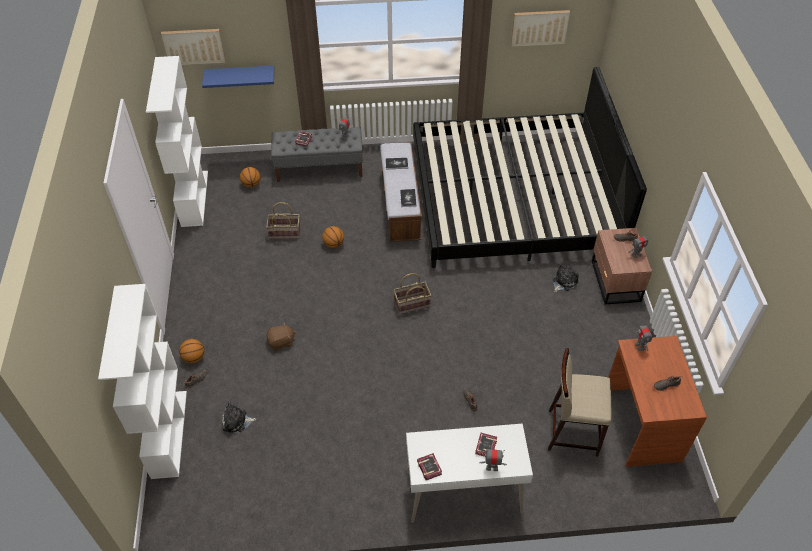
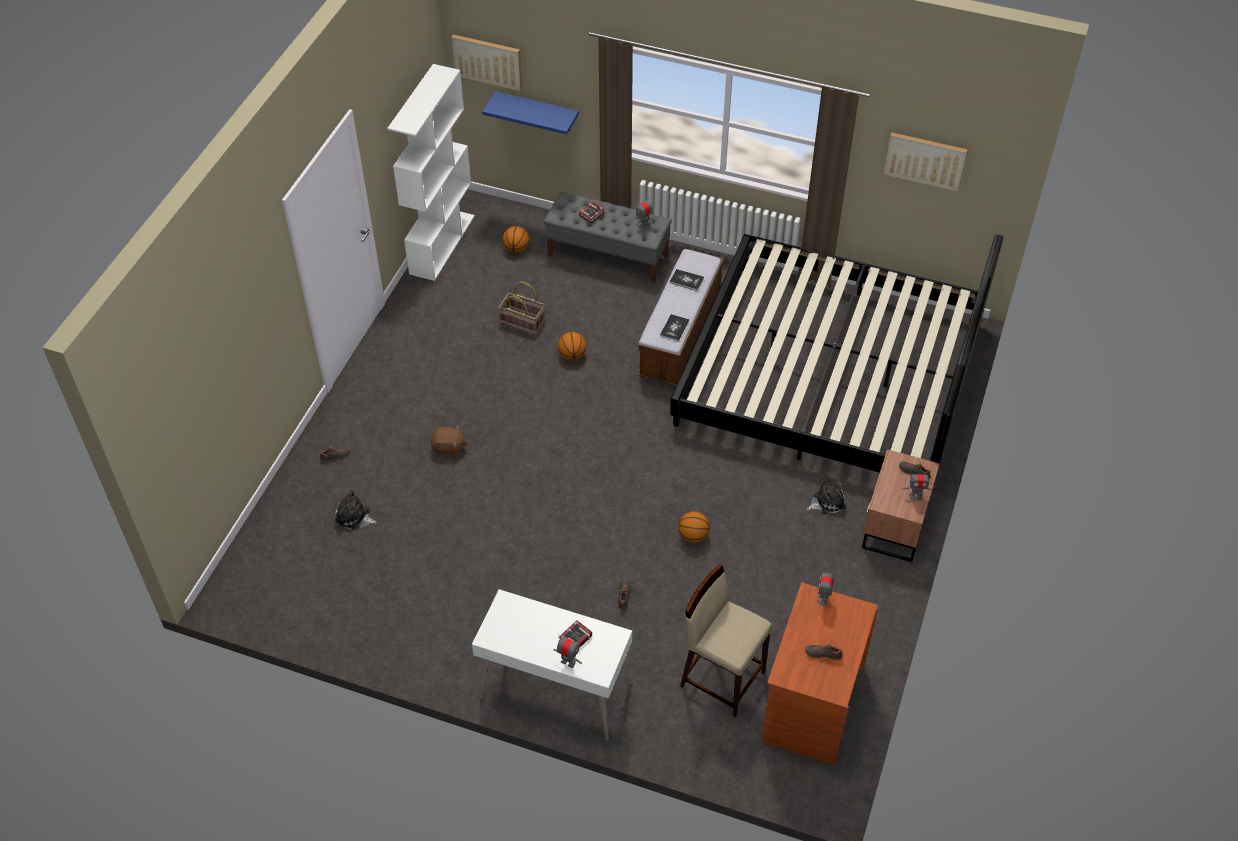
camera: 25 degrees right, 0 degrees up
white bookcase [98,284,187,479] -> none
basketball [179,339,204,363] -> basketball moved to [678,511,710,543]
basket [393,273,431,315] -> none
book [417,453,442,480] -> none

